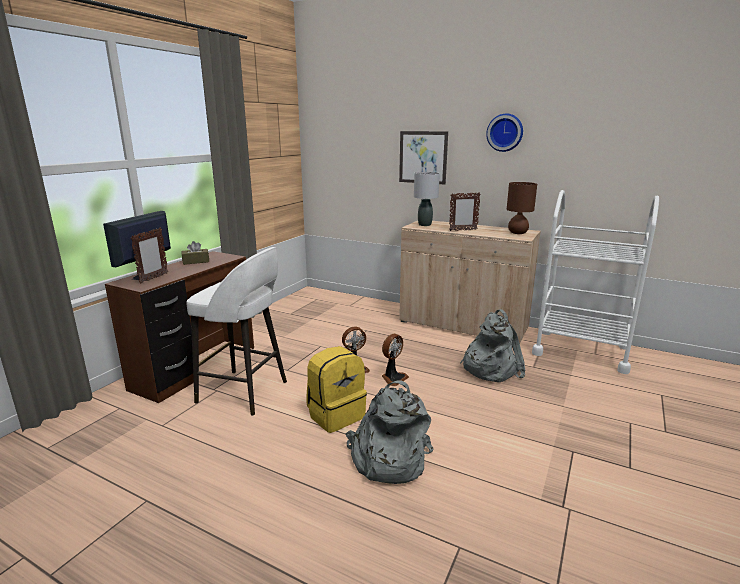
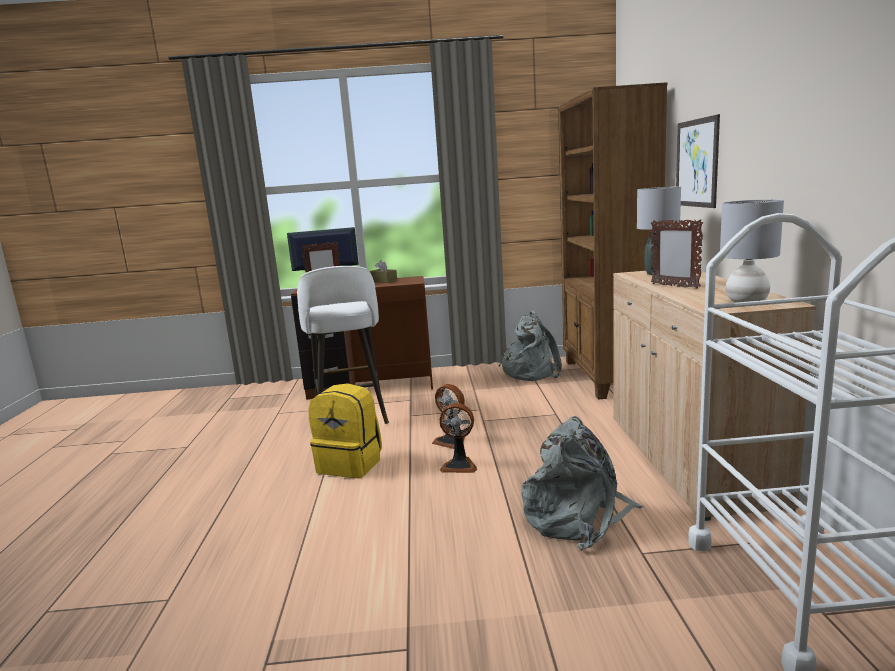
camera: 60 degrees right, 5 degrees down
grey backpack [346,381,433,484] -> grey backpack moved to [499,310,562,381]
wall clock [486,113,523,152] -> none
brown table lamp [507,182,537,234] -> grey table lamp [720,199,784,303]
none -> brown bookcase [558,82,668,400]

